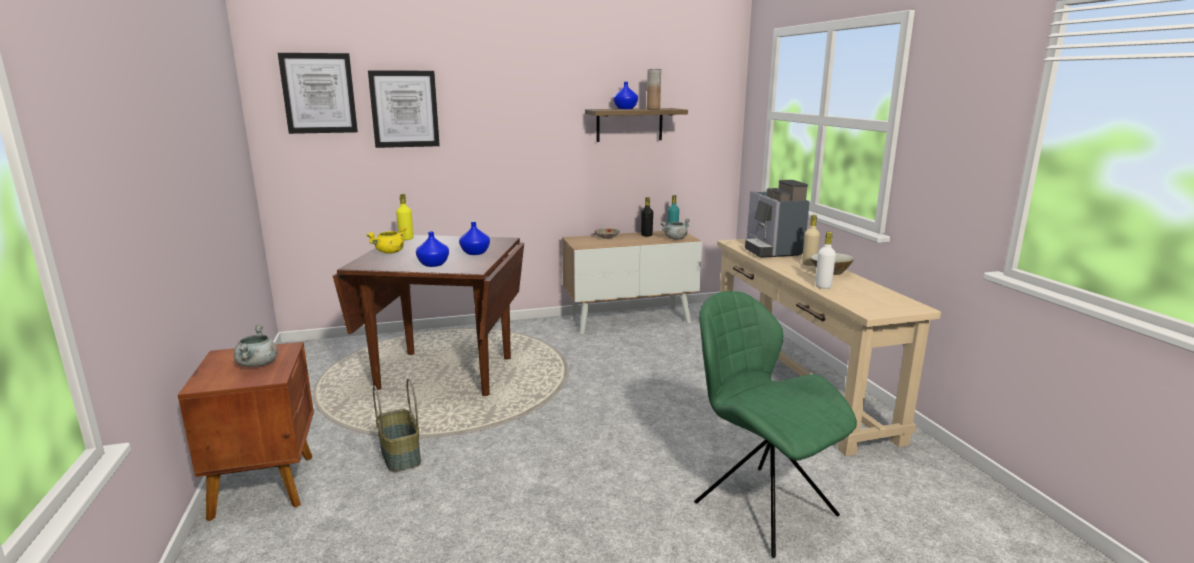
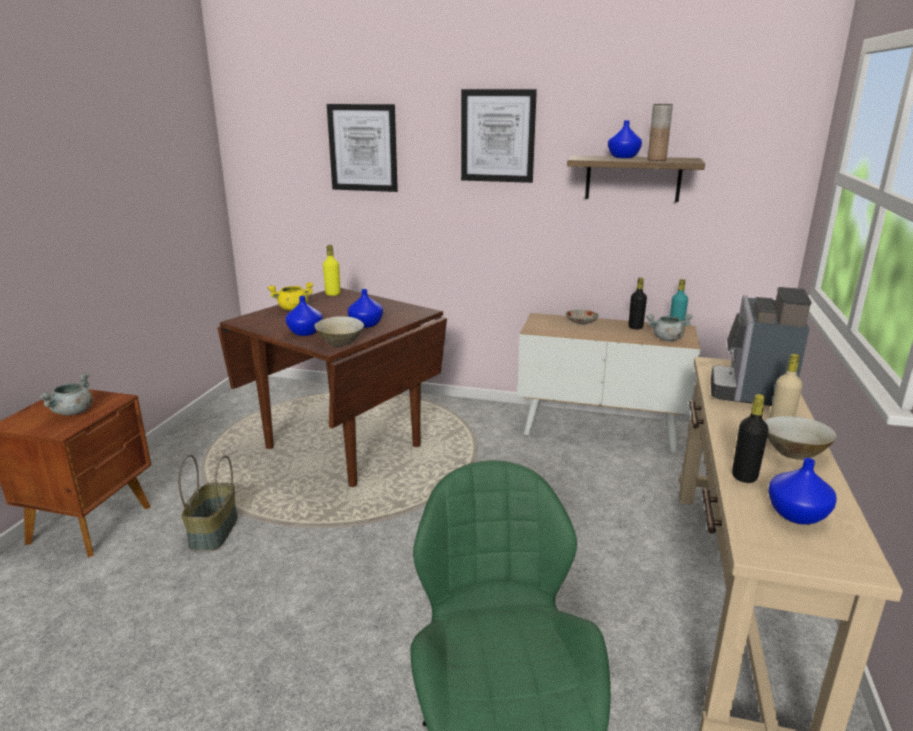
camera: 30 degrees right, 5 degrees up
picture [278,53,358,134] -> picture moved to [461,89,537,183]
white bottle [815,232,836,289] -> black bottle [732,394,769,483]
none -> beige bowl [314,316,364,346]
none -> blue vase [768,458,837,525]

